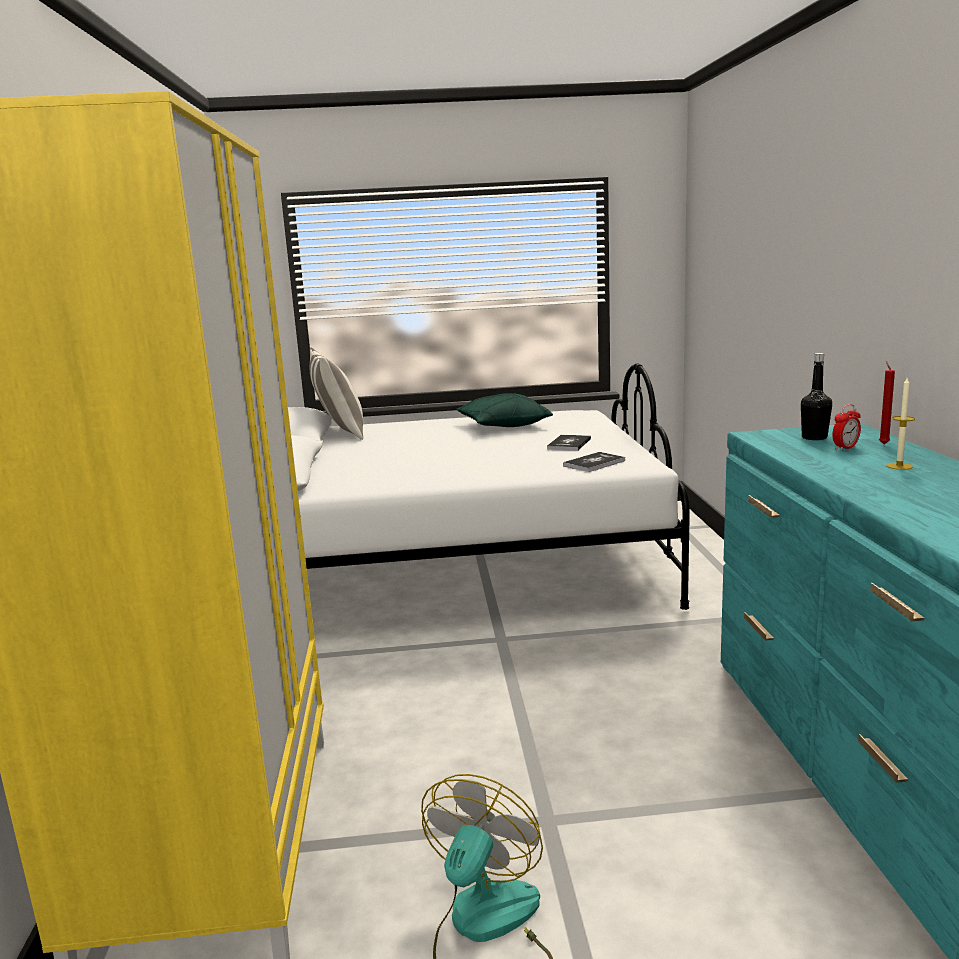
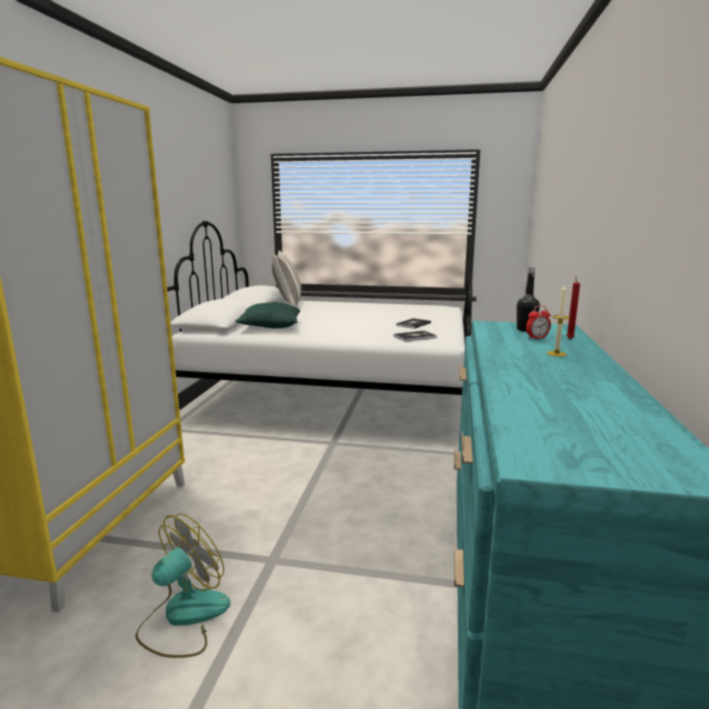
camera: 15 degrees right, 0 degrees up
green pillow [456,393,553,427] -> green pillow moved to [235,302,300,328]

